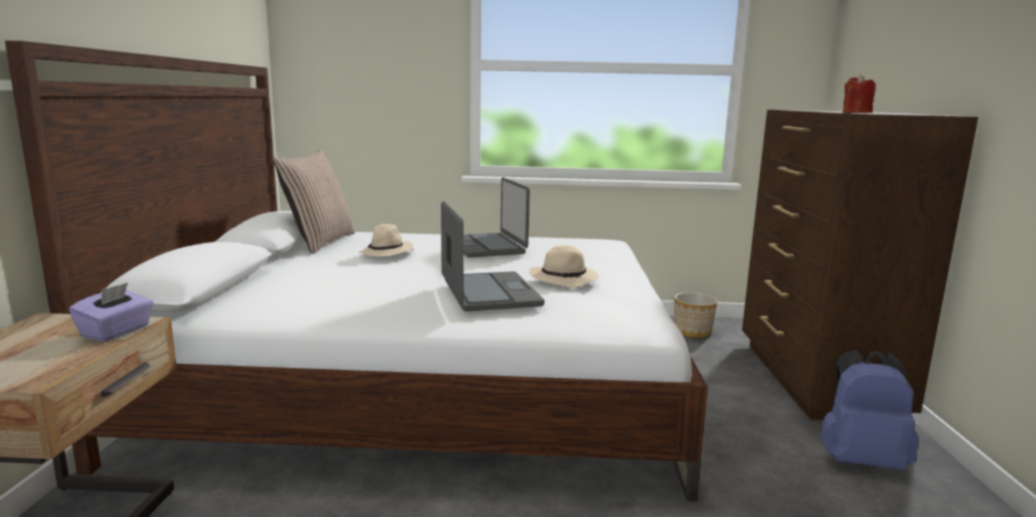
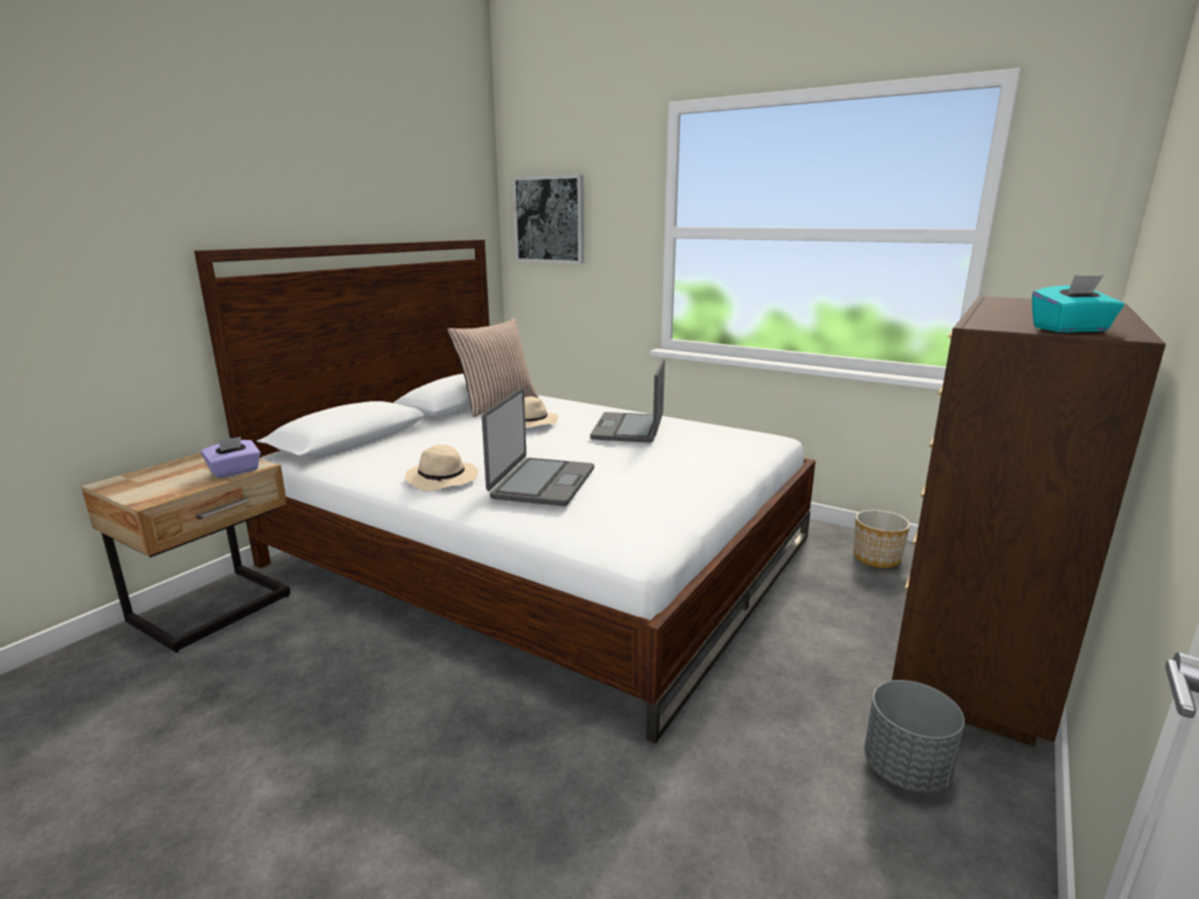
camera: 30 degrees right, 5 degrees up
beige hat [529,245,599,288] -> beige hat moved to [405,445,478,491]
blue backpack [820,350,919,470] -> grey planter [864,680,965,793]
red candle [843,74,876,113] -> none
none -> picture [513,175,584,264]
none -> turquoise tissue box [1032,275,1124,333]

